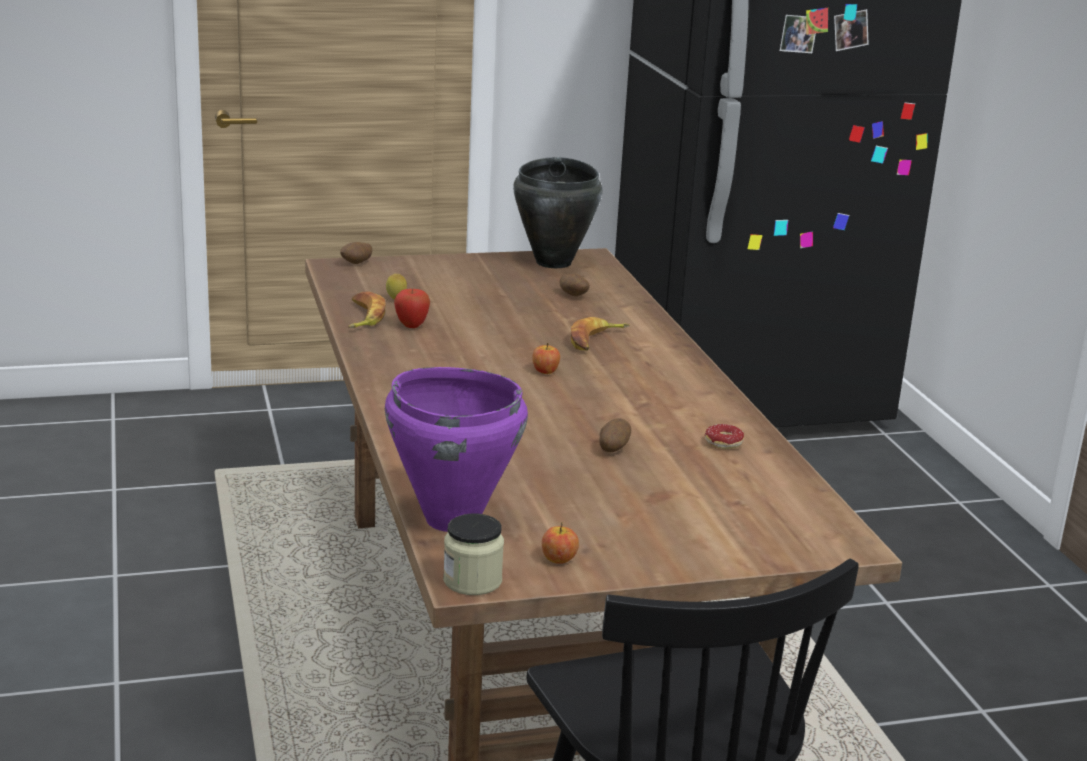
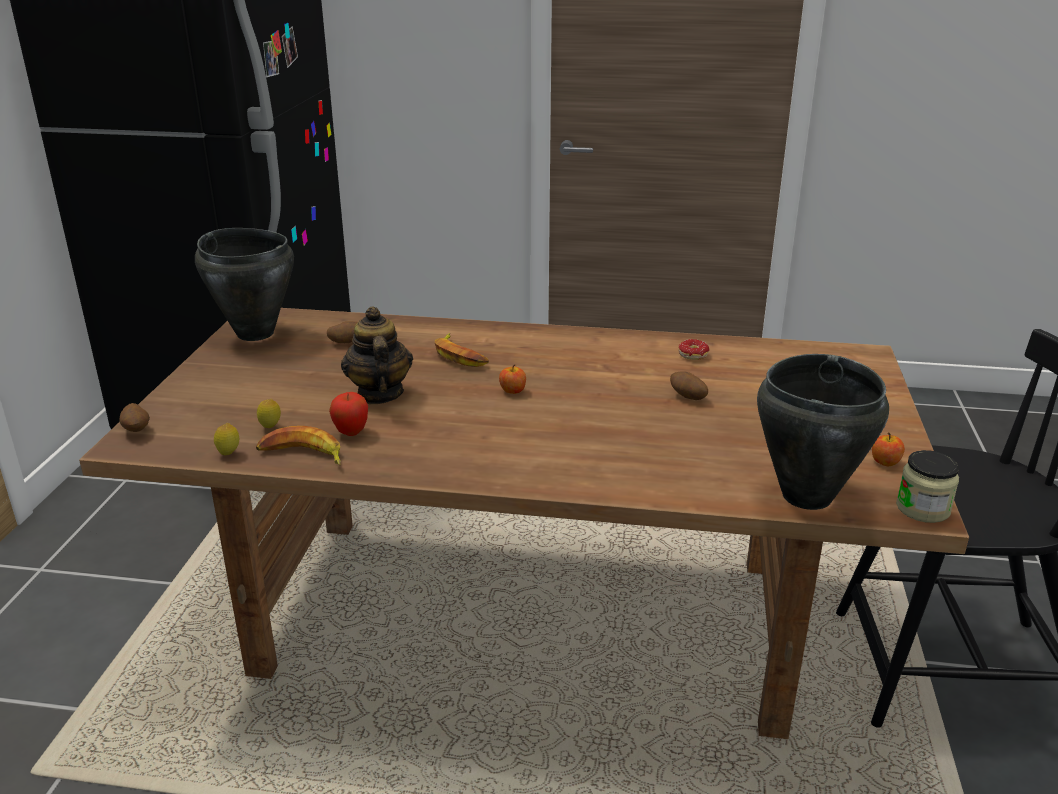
camera: 65 degrees left, 5 degrees up
purple cooking pot [385,367,528,532] -> black cooking pot [757,354,889,510]
none -> lemon [214,423,239,456]
none -> teapot [341,306,413,404]

